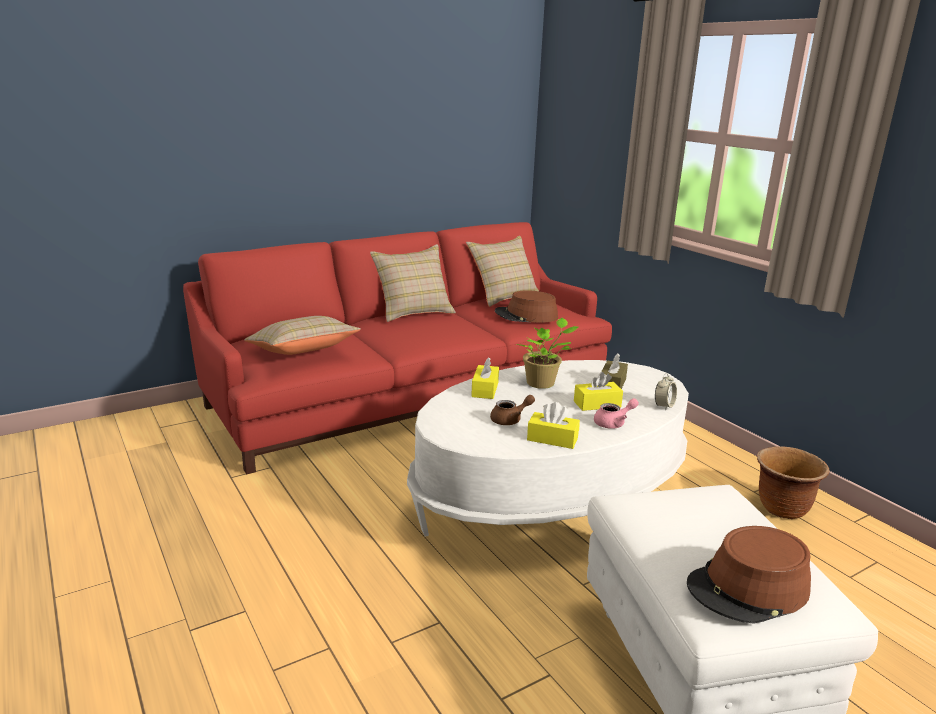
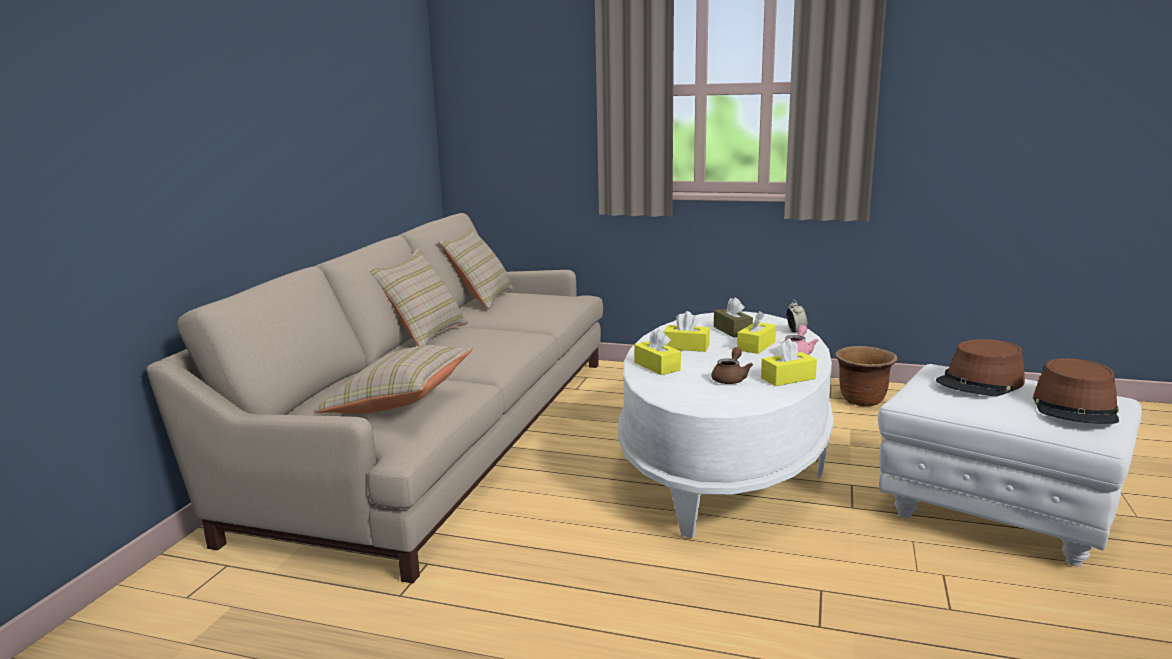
camera: 40 degrees left, 5 degrees down
red sofa [183,222,612,474] -> beige sofa [147,213,603,583]
brown hat [495,290,558,323] -> brown hat moved to [936,339,1025,396]
potted plant [516,318,578,389] -> yellow tissue box [664,311,710,352]

